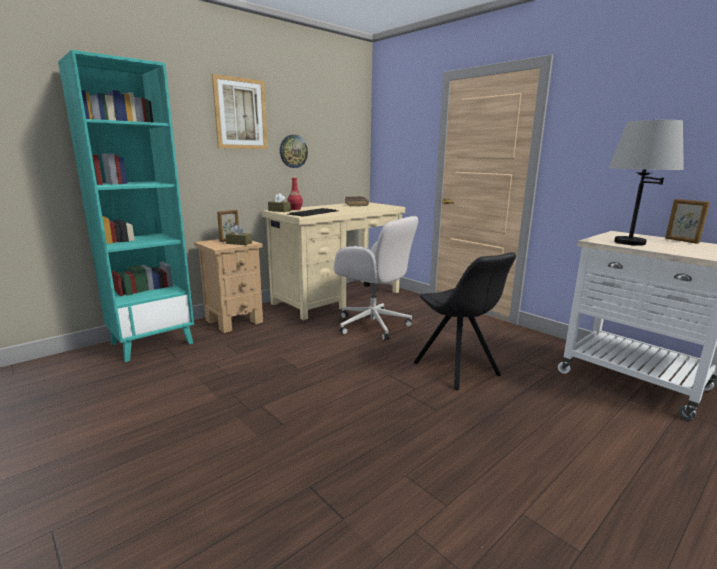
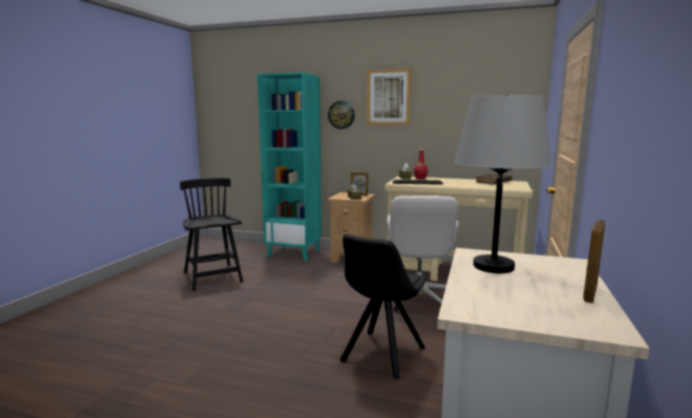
camera: 60 degrees right, 5 degrees down
wall clock [280,135,308,168] -> wall clock moved to [328,101,355,129]
none -> black chair [180,178,243,291]

